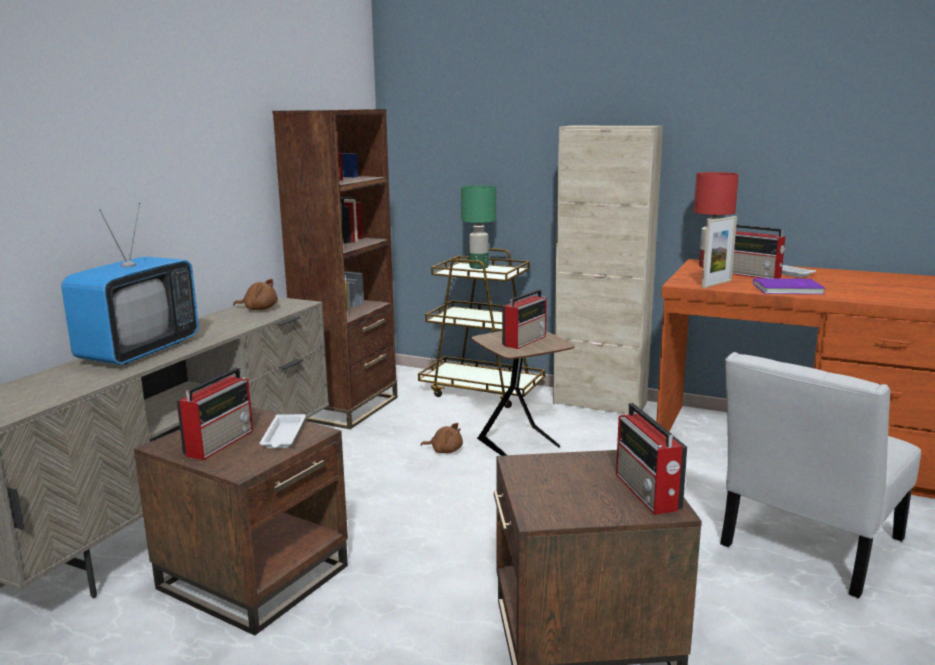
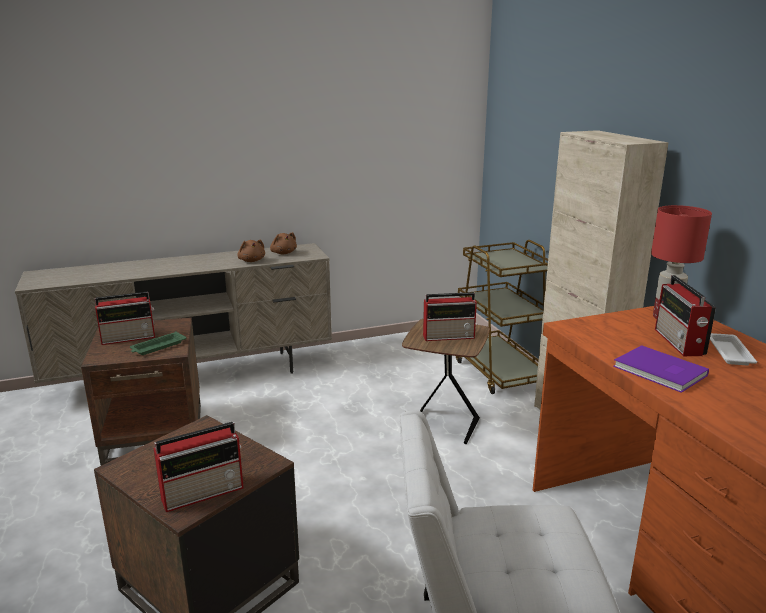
camera: 45 degrees right, 5 degrees up
television [61,203,199,365] -> none
white tray [260,414,306,448] -> green tray [130,331,186,355]
brown bookcase [272,109,397,429] -> none
brown plush toy [420,423,463,453] -> brown plush toy moved to [237,240,265,262]
green table lamp [461,185,496,269] -> none
radio [616,403,687,515] -> radio turned 150 degrees counterclockwise [154,422,243,512]
picture frame [702,216,737,288] -> none

